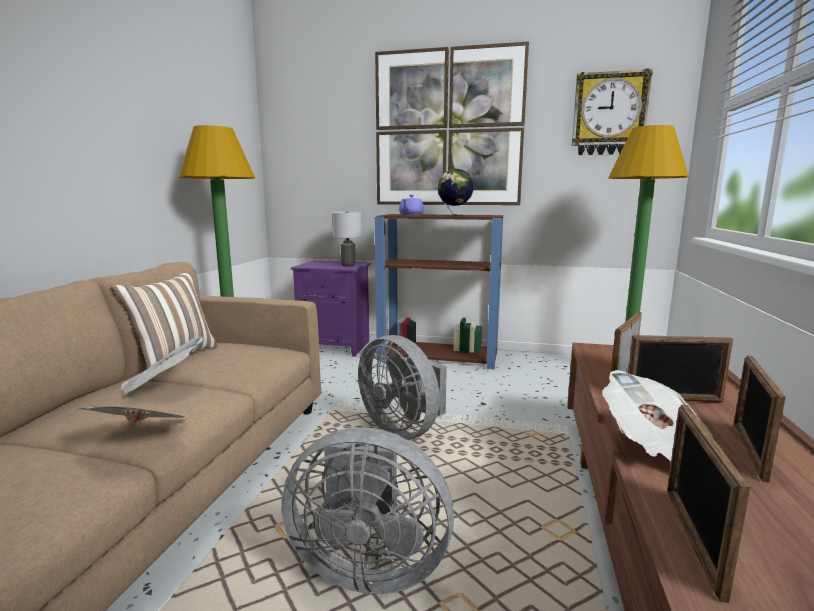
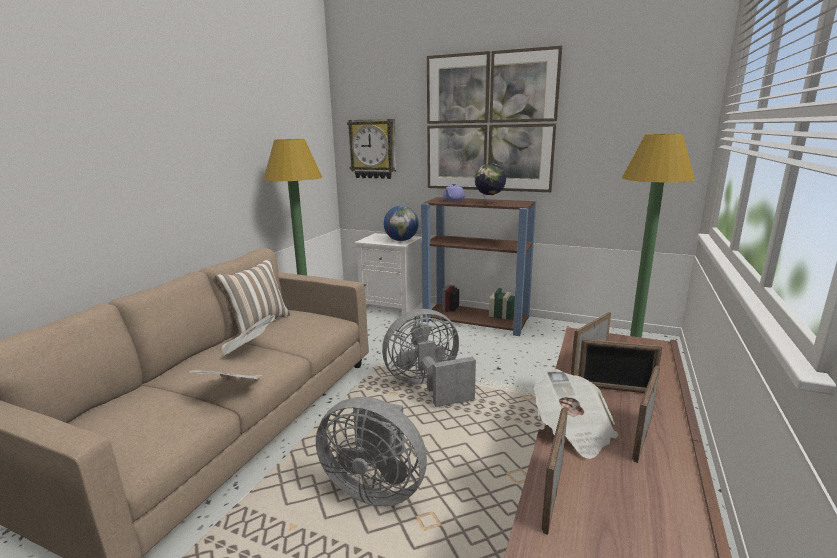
camera: 10 degrees right, 5 degrees up
purple nightstand [291,261,371,357] -> white nightstand [355,233,421,314]
white table lamp [332,211,362,266] -> globe [384,206,419,241]
grey fan [358,335,447,440] -> grey fan turned 105 degrees clockwise [382,309,476,407]
wall clock [572,68,653,155] -> wall clock moved to [347,119,396,179]

